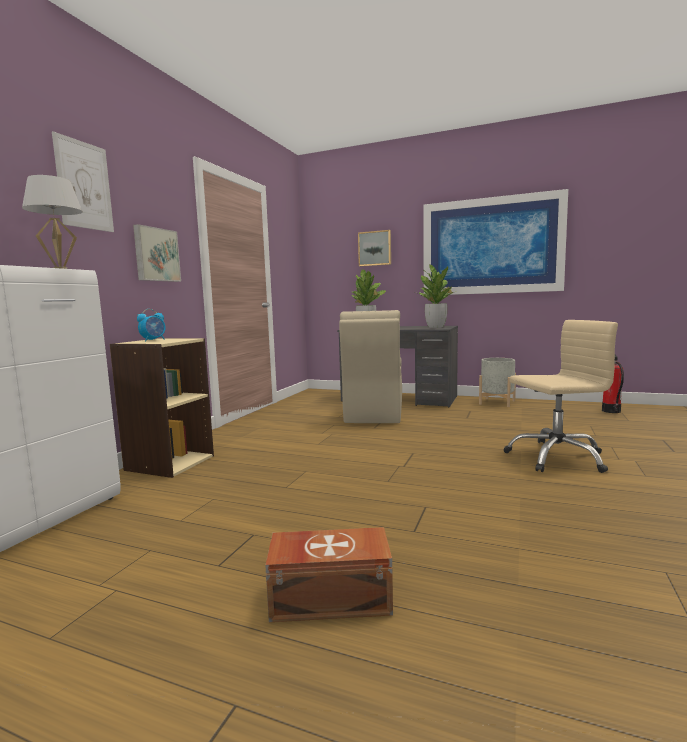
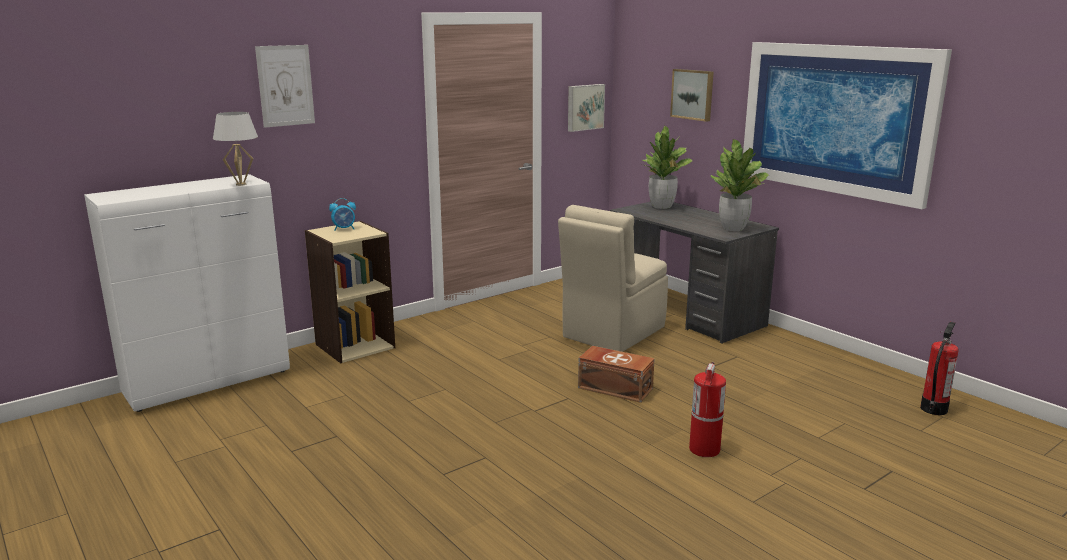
camera: 30 degrees right, 10 degrees up
picture [133,224,181,282] -> picture moved to [568,84,605,132]
brown storage box [265,527,393,622] -> brown storage box moved to [578,346,655,403]
grey planter [479,358,516,407] -> none
beige office chair [504,320,618,473] -> fire extinguisher [689,362,726,457]

